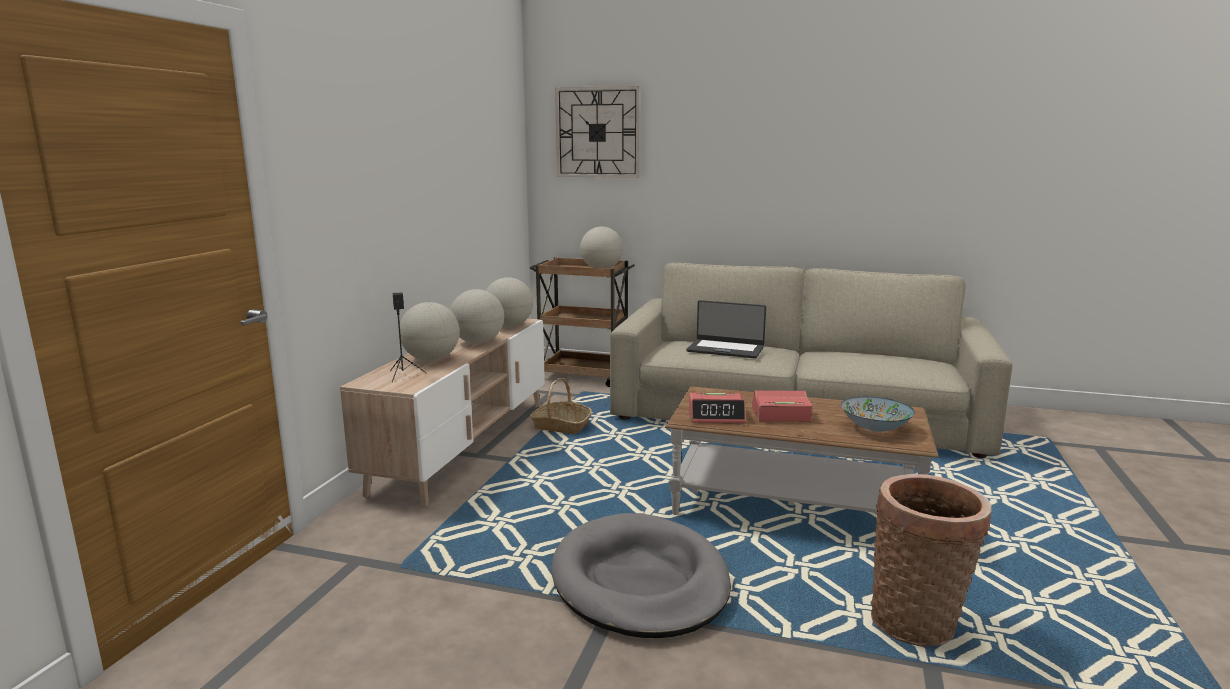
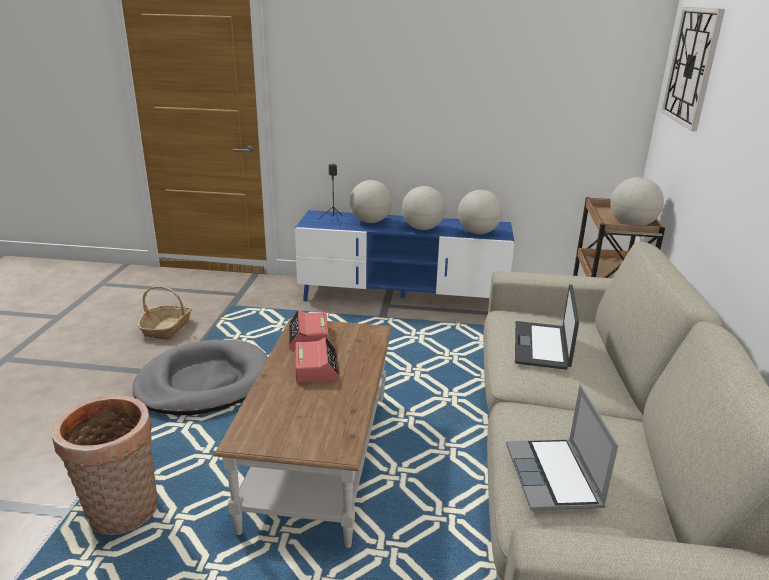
camera: 80 degrees right, 10 degrees up
beige tv stand [340,319,545,507] -> blue tv stand [295,210,514,301]
basket [530,378,592,434] -> basket moved to [138,286,192,339]
bowl [841,396,915,432] -> none
none -> laptop [506,385,618,510]

